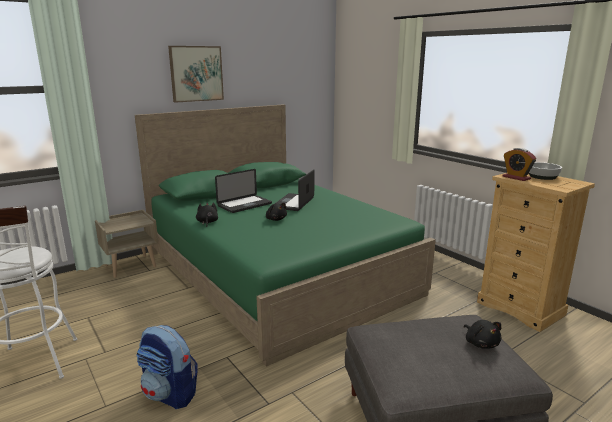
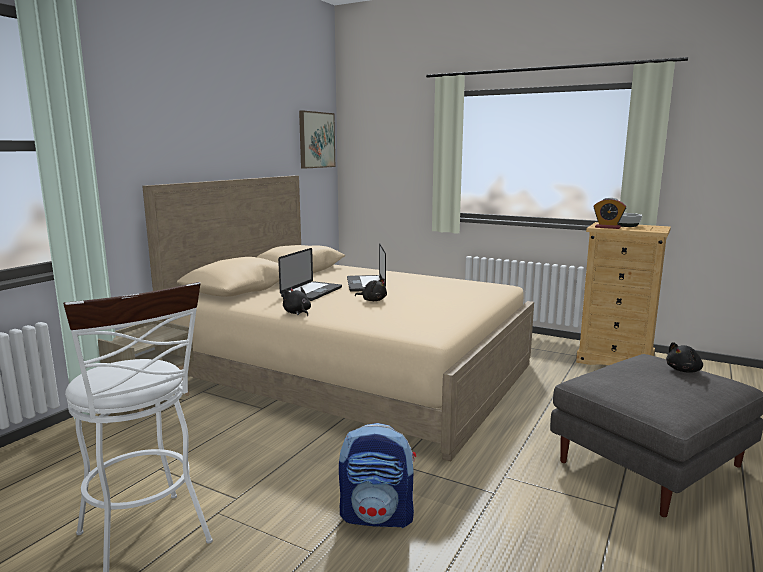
camera: 25 degrees left, 5 degrees down
green bed [135,104,436,367] -> beige bed [142,175,534,461]
picture [168,46,224,103] -> picture moved to [299,110,335,169]
black plush toy [464,320,501,349] -> black plush toy turned 105 degrees clockwise [666,342,703,373]

